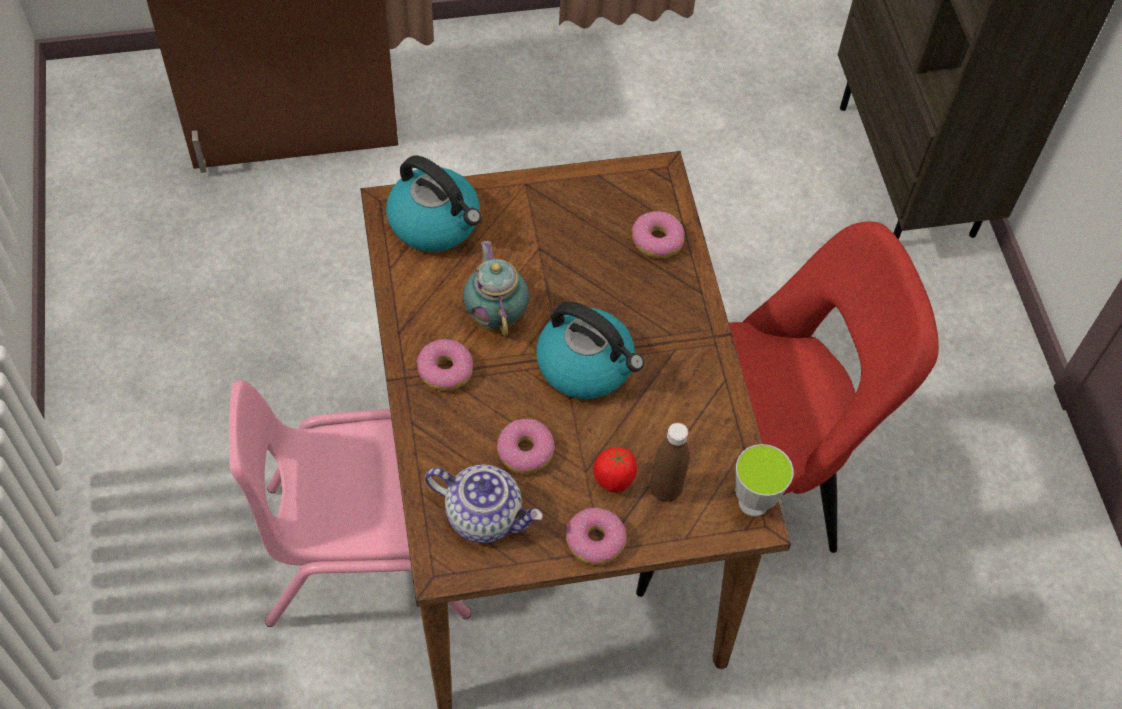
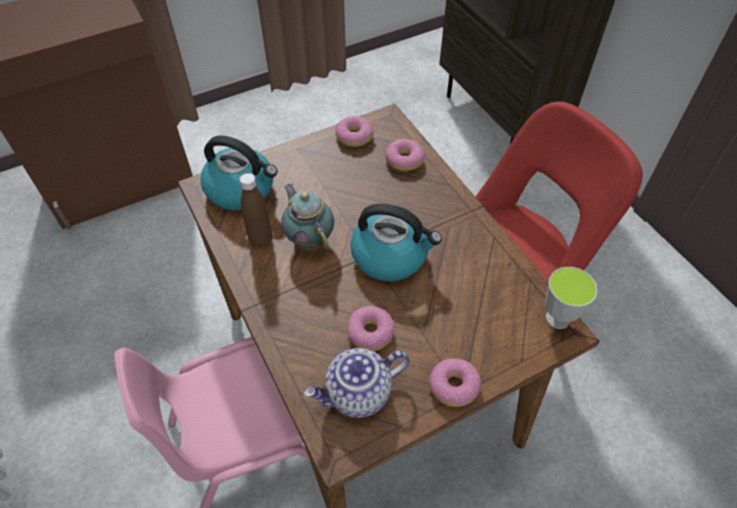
camera: 15 degrees left, 5 degrees down
donut [417,339,473,391] -> donut moved to [335,116,374,147]
teapot [425,465,543,543] -> teapot turned 150 degrees clockwise [304,348,409,418]
tomato [593,447,637,492] -> none
brown bottle [650,423,689,502] -> brown bottle moved to [239,173,272,248]

